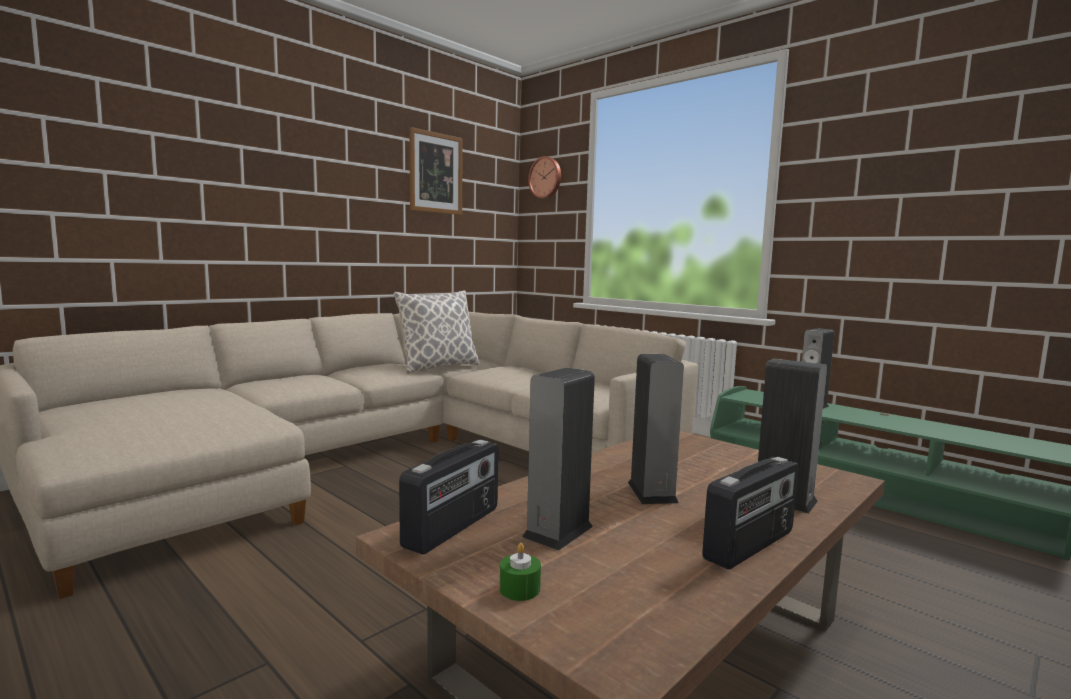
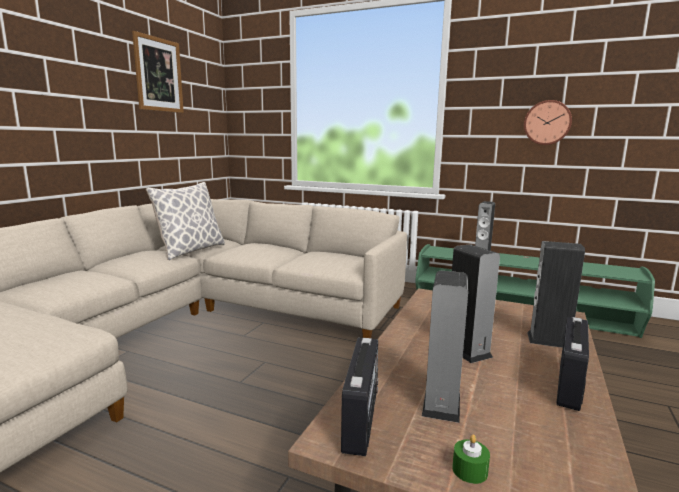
camera: 20 degrees left, 5 degrees up
wall clock [528,156,561,199] -> wall clock moved to [524,100,572,145]

